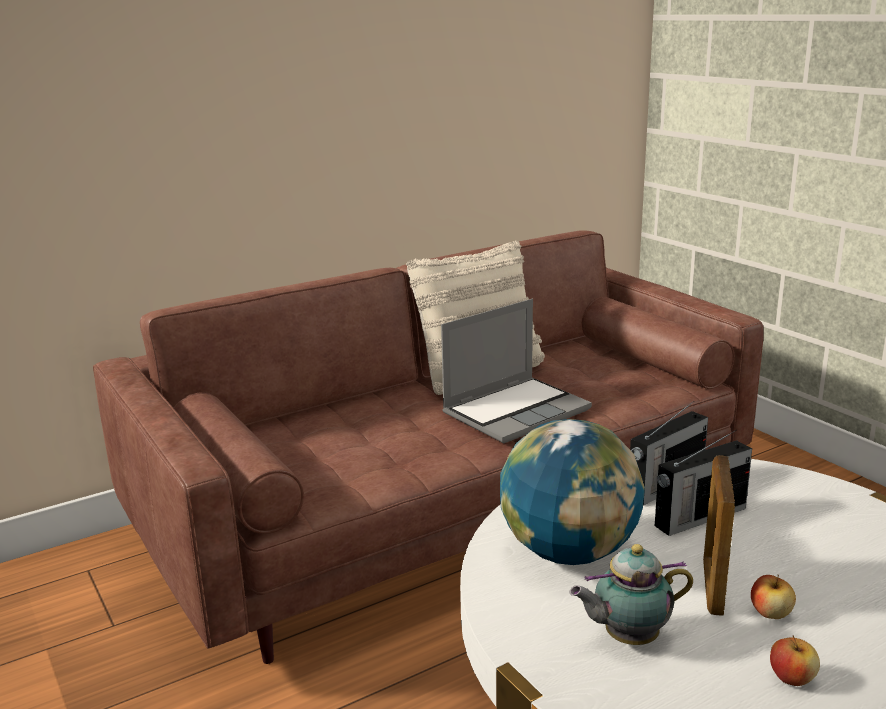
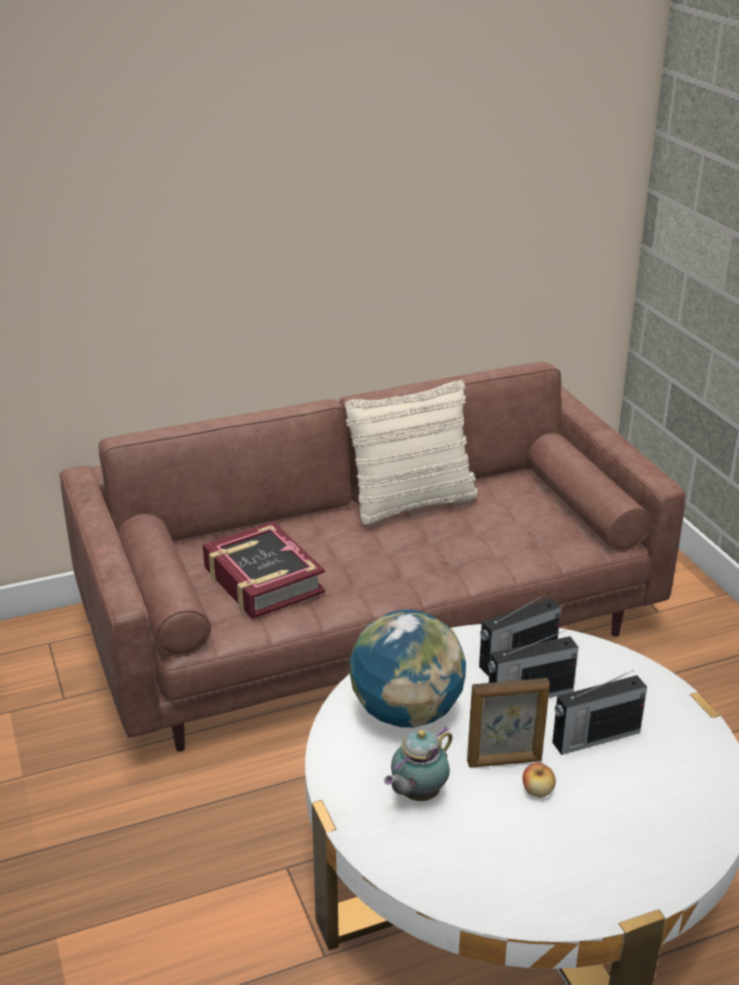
camera: 10 degrees right, 10 degrees up
laptop [441,299,592,443] -> none
teapot [569,544,693,645] -> teapot turned 45 degrees counterclockwise [384,727,452,801]
picture frame [703,455,735,615] -> picture frame turned 120 degrees counterclockwise [467,678,550,768]
apple [770,635,820,686] -> none
none -> book [203,521,325,619]
none -> radio [552,670,647,755]

